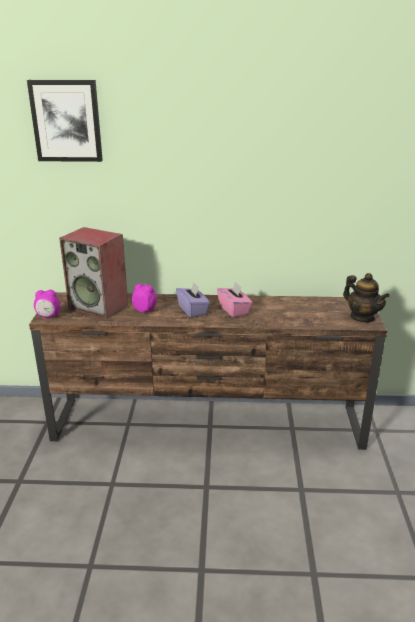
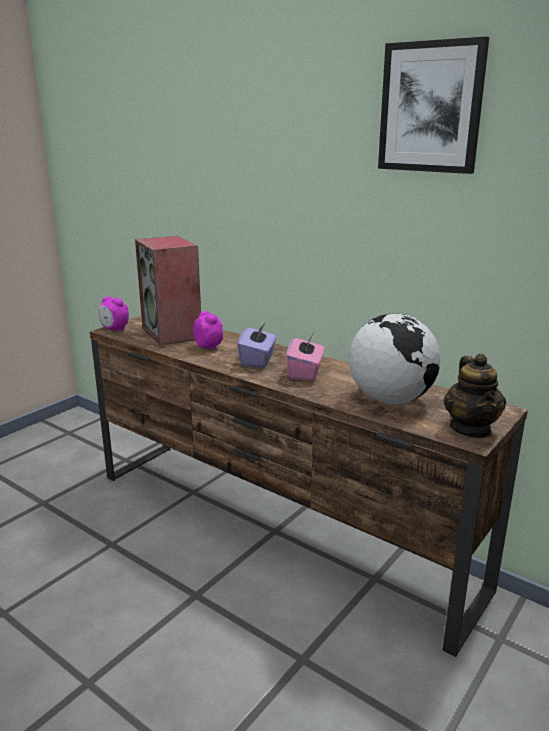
camera: 35 degrees right, 5 degrees down
picture [27,80,103,162] -> picture moved to [378,37,489,174]
none -> globe [349,313,441,404]

